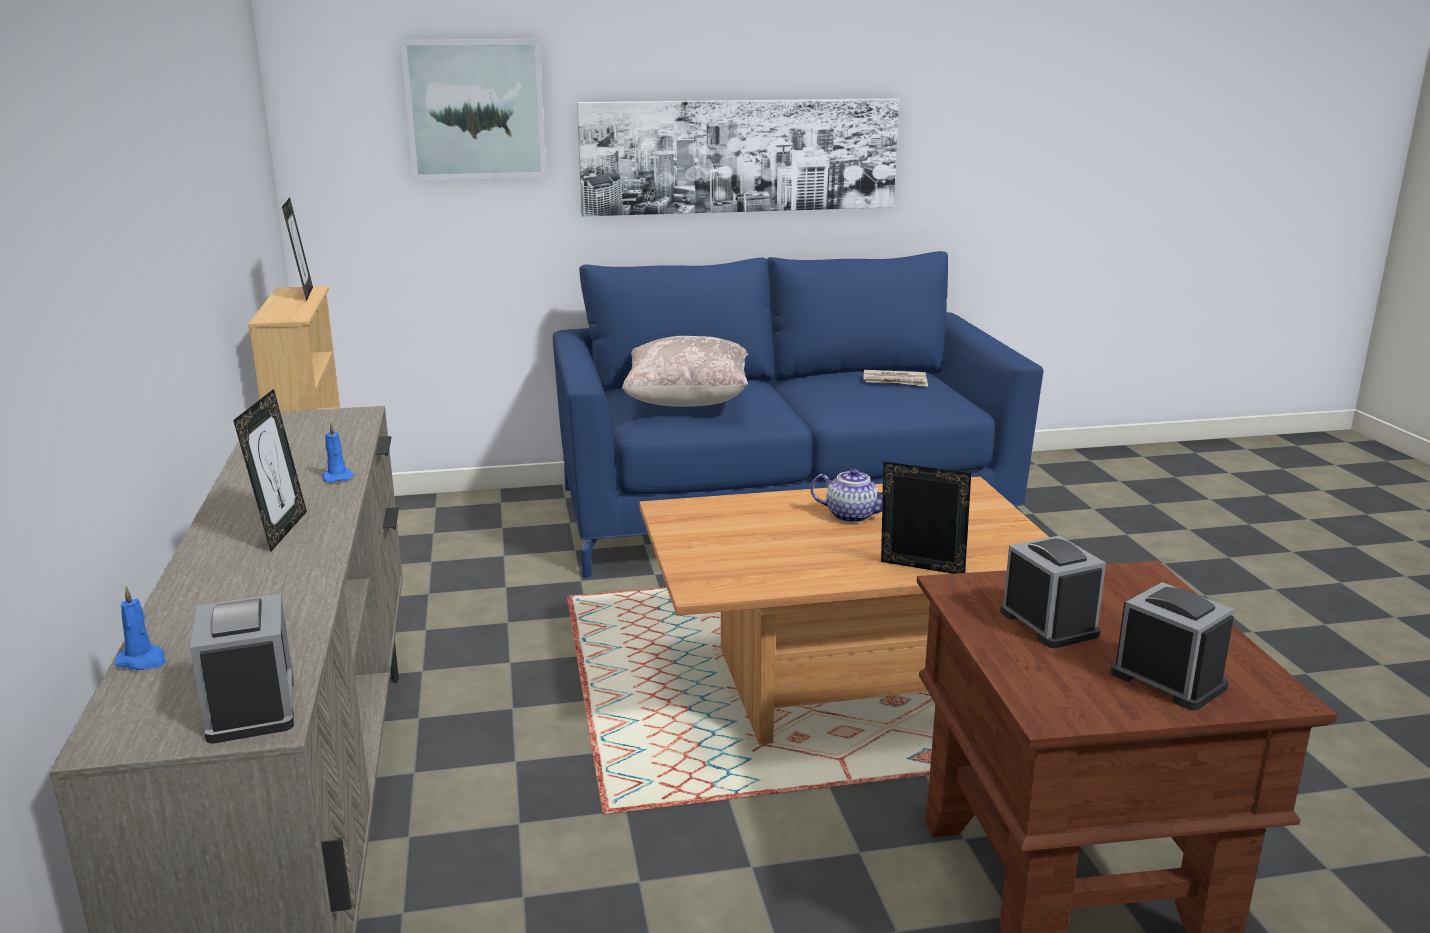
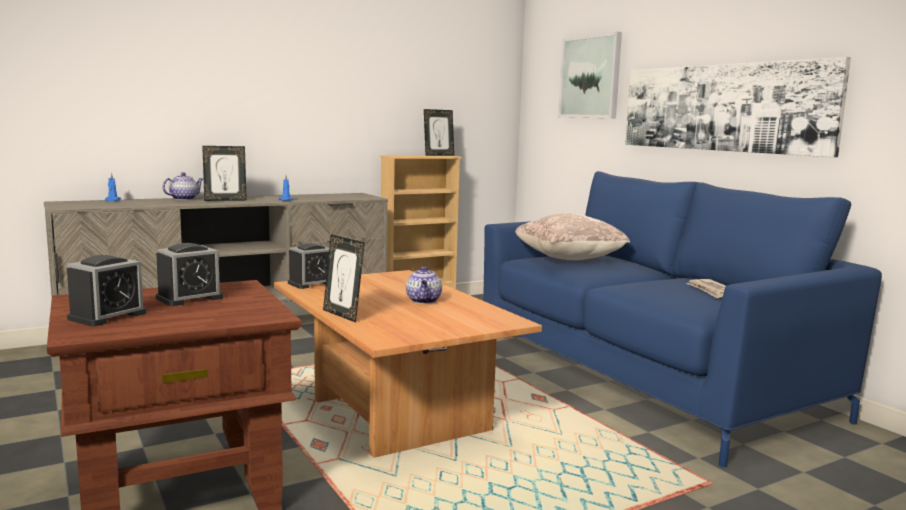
camera: 70 degrees right, 10 degrees down
alarm clock [190,594,294,744] -> alarm clock moved to [288,243,329,289]
picture frame [881,461,971,574] -> picture frame turned 135 degrees clockwise [323,235,365,323]
none -> teapot [162,172,203,200]

